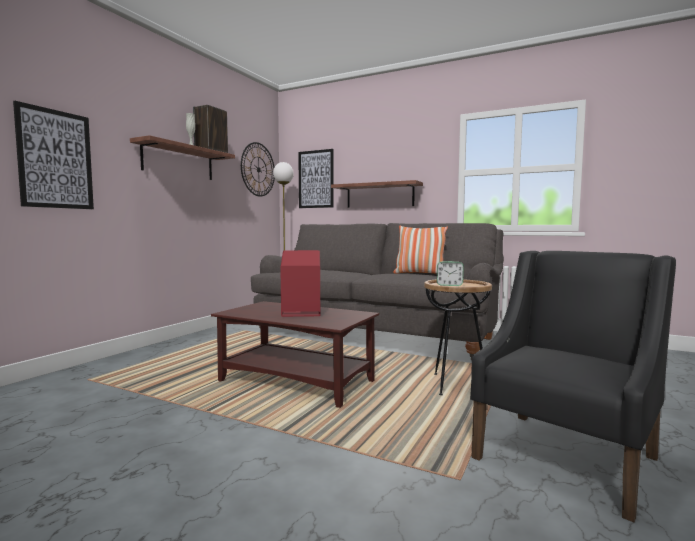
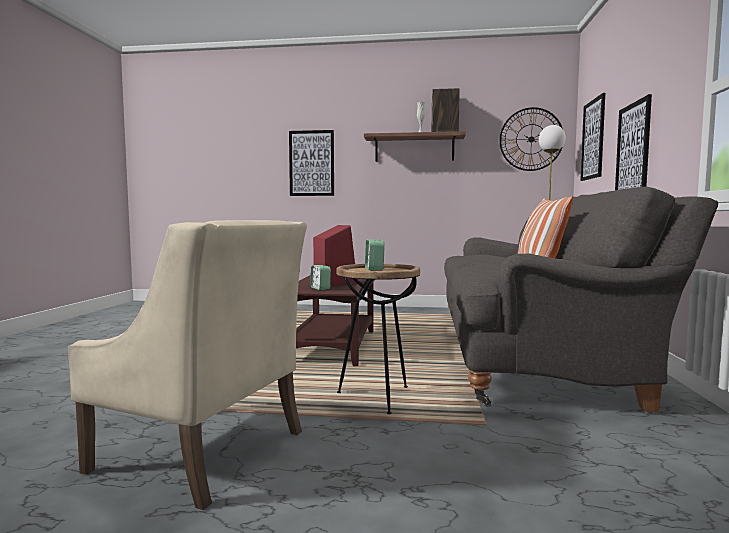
camera: 70 degrees right, 0 degrees up
shelf [331,180,423,208] -> picture [615,94,652,190]
black armchair [470,251,676,522] -> beige armchair [68,220,307,510]
none -> alarm clock [310,265,331,290]

